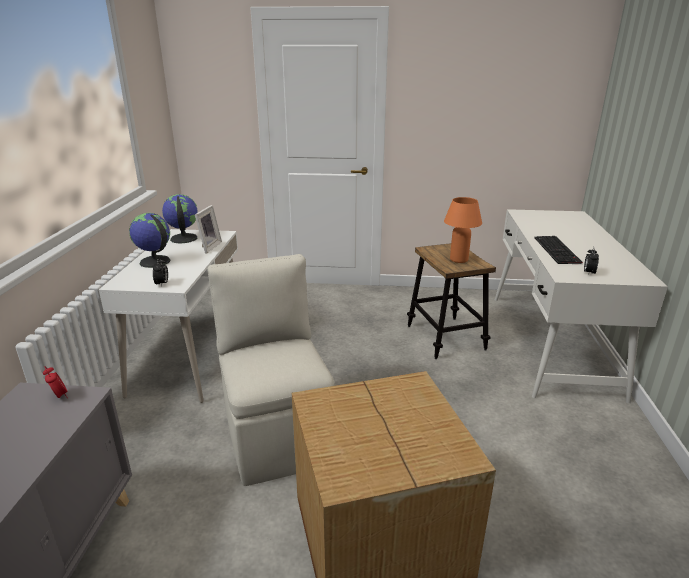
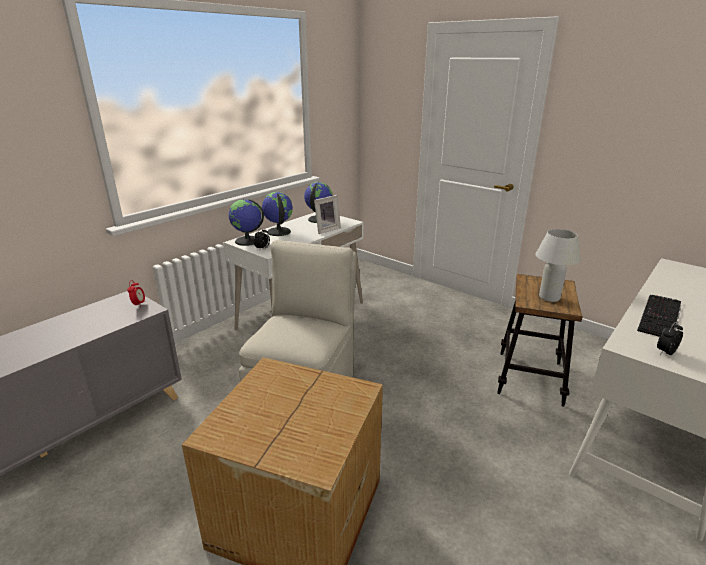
camera: 35 degrees right, 0 degrees up
orange table lamp [444,197,482,263] -> white table lamp [536,229,581,302]
none -> globe [229,199,264,246]

